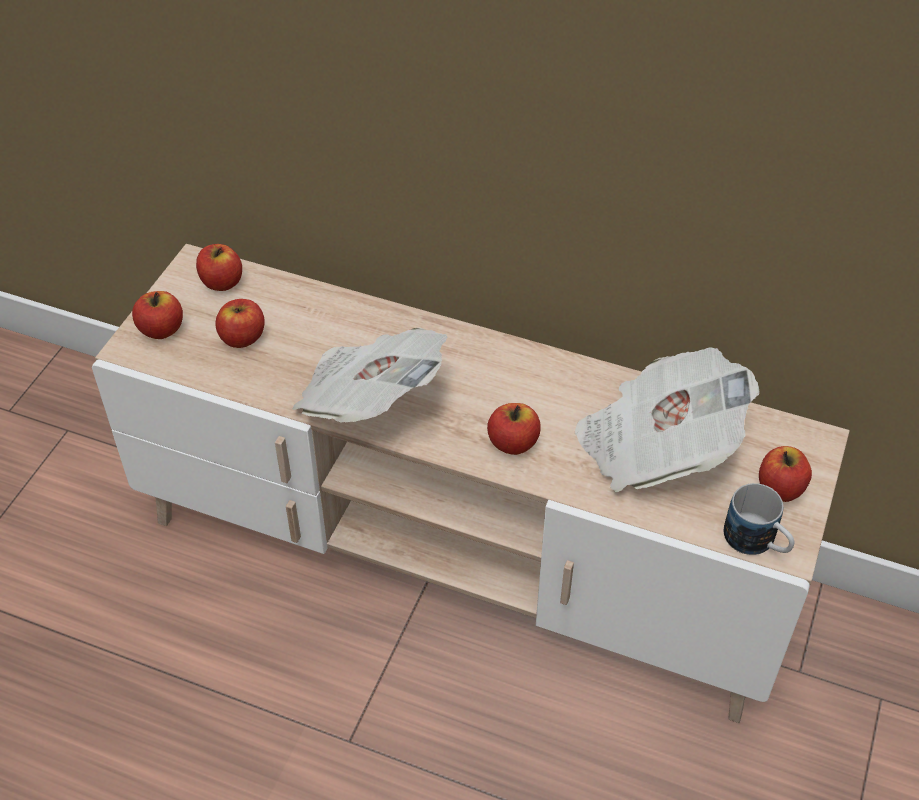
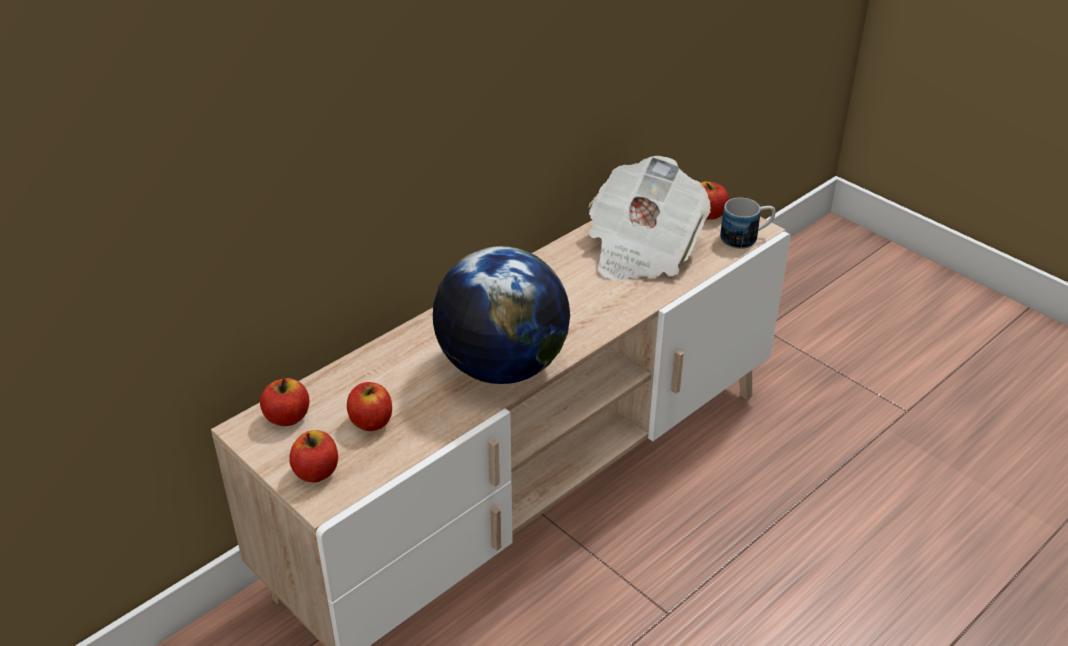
camera: 65 degrees left, 10 degrees down
newspaper [292,328,448,423] -> globe [433,246,570,384]
apple [487,403,541,455] -> none

